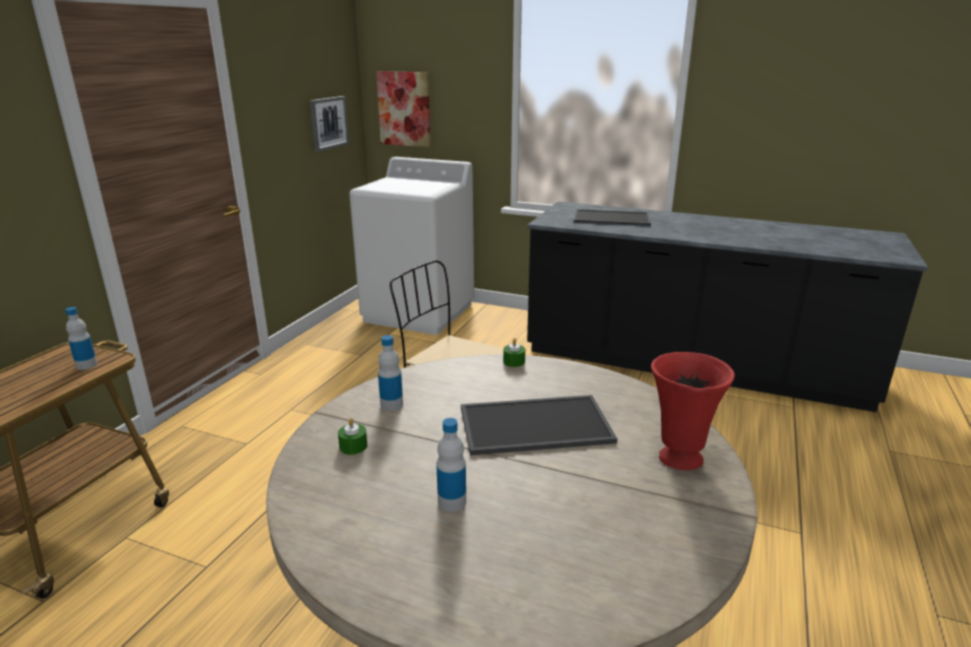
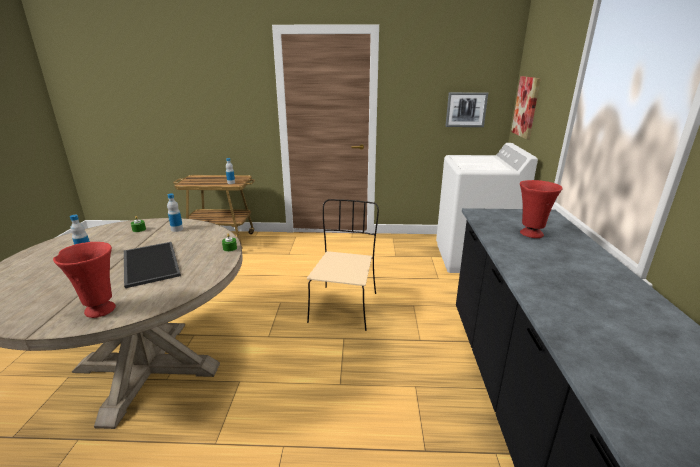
camera: 70 degrees right, 0 degrees up
tray [574,209,651,226] -> red vase [520,180,563,238]

